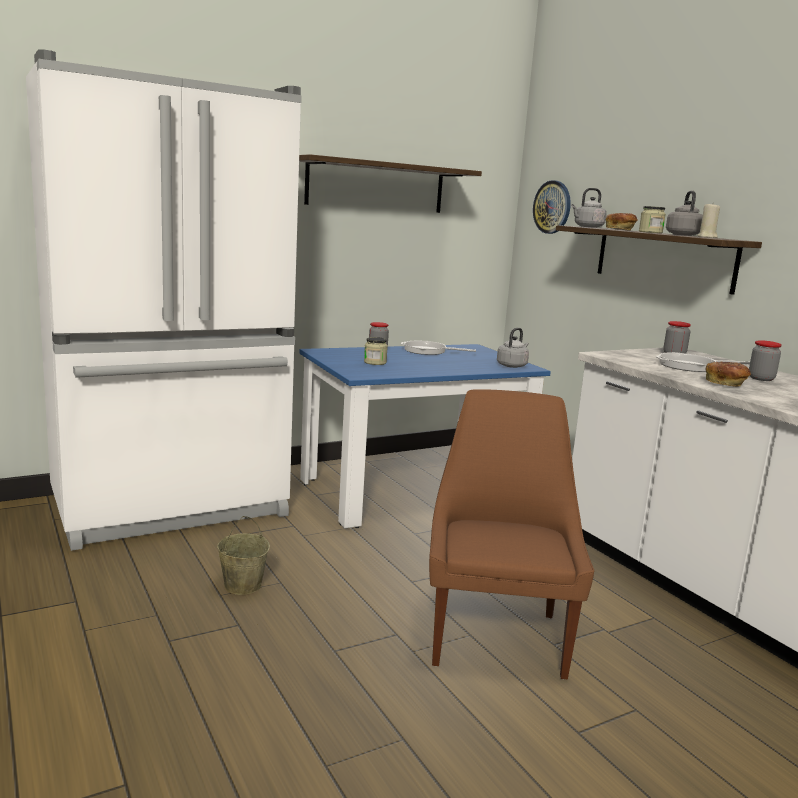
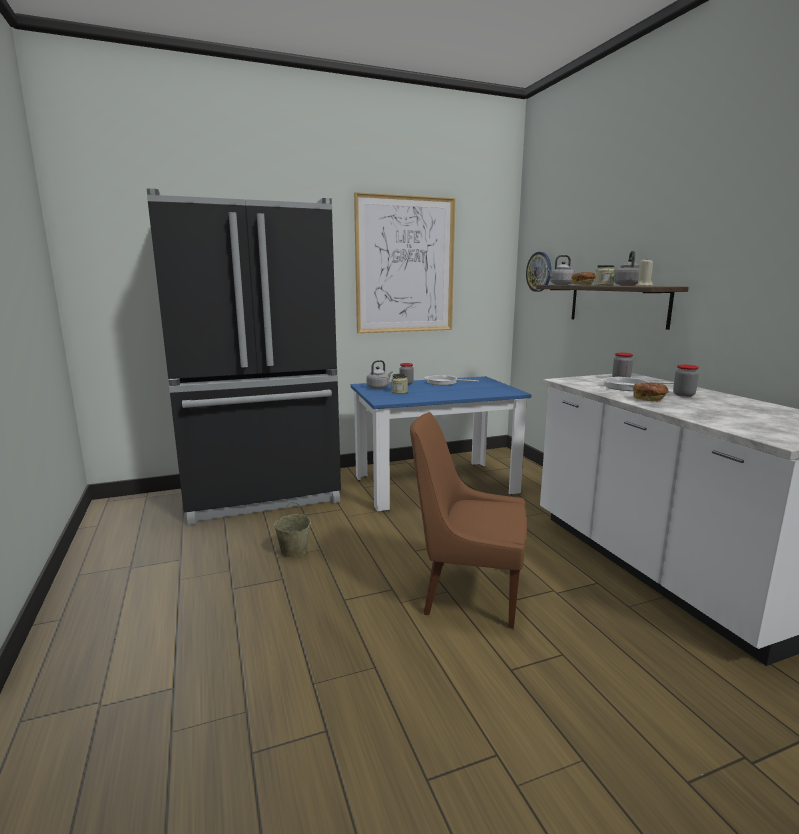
camera: 10 degrees right, 0 degrees up
white fridge [26,49,302,551] -> black fridge [147,188,341,525]
shelf [299,154,482,213] -> picture [354,192,455,333]
brown chair [429,389,594,679] -> brown chair turned 90 degrees counterclockwise [410,412,527,629]
grey kettle [497,328,529,368] -> grey kettle moved to [366,360,393,389]

